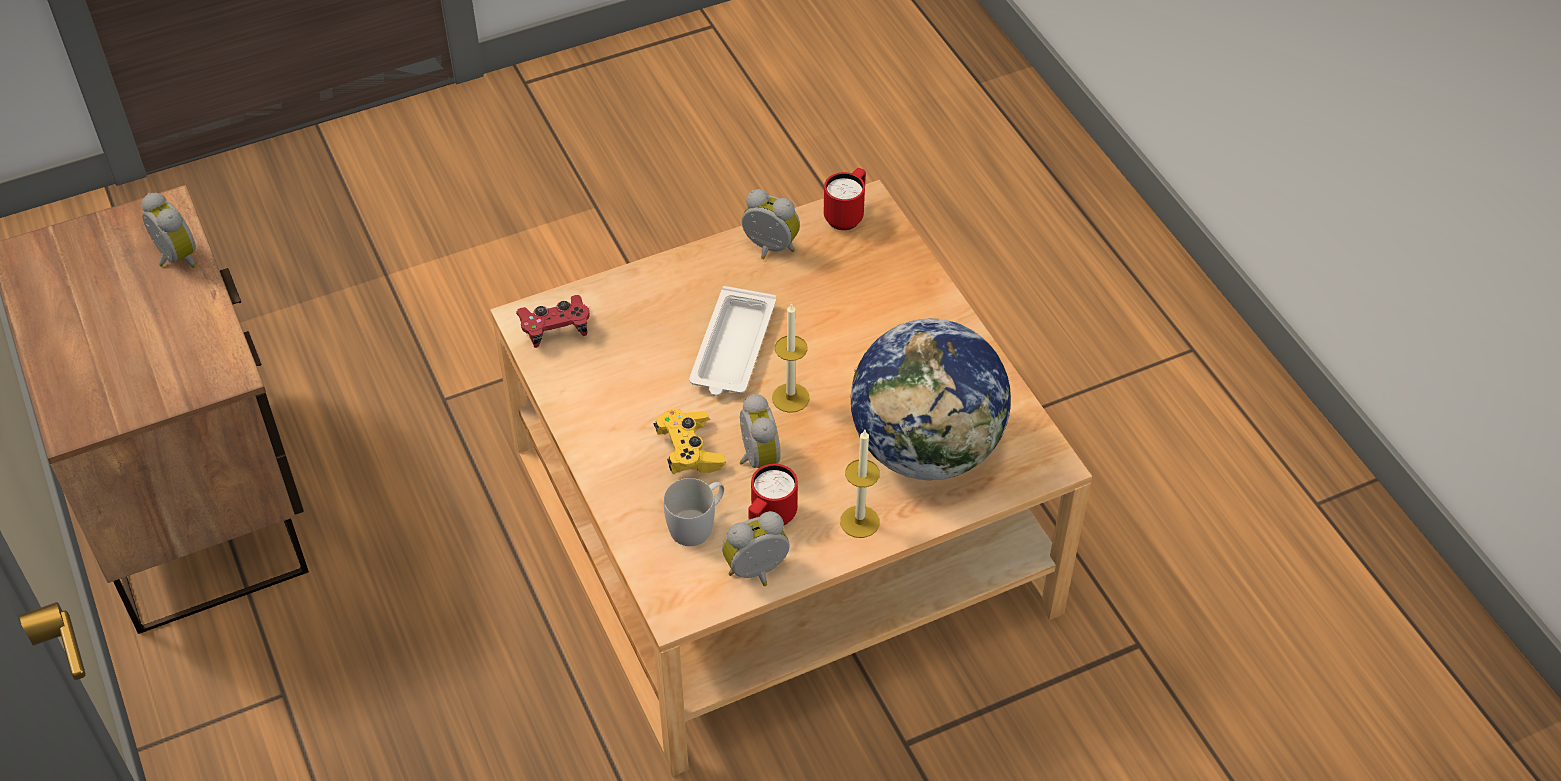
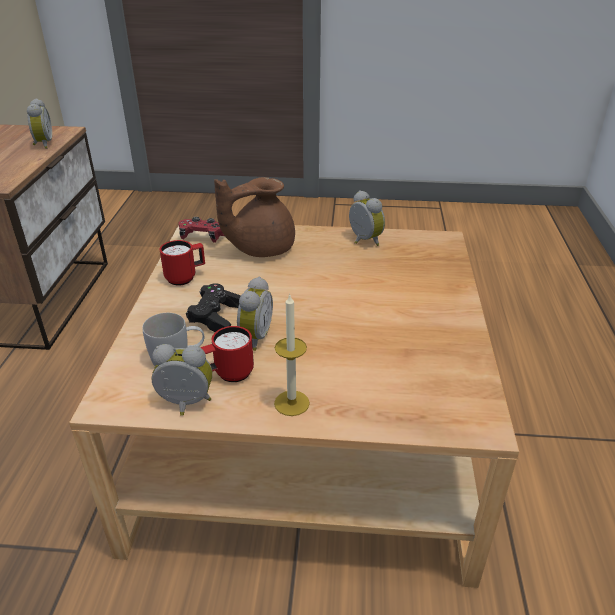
camera: 30 degrees right, 15 degrees down
yellow game controller [653,409,726,474] -> black game controller [186,283,241,332]
white tray [689,286,776,396] -> none
candle [772,303,810,413] -> none
red mug [824,168,866,230] -> red mug moved to [160,240,205,286]
globe [851,318,1011,480] -> none
none -> brown teapot [214,177,295,257]

